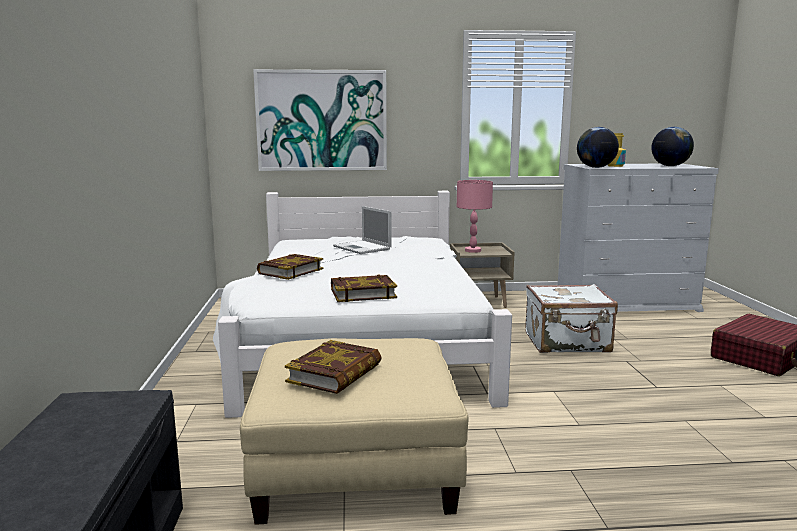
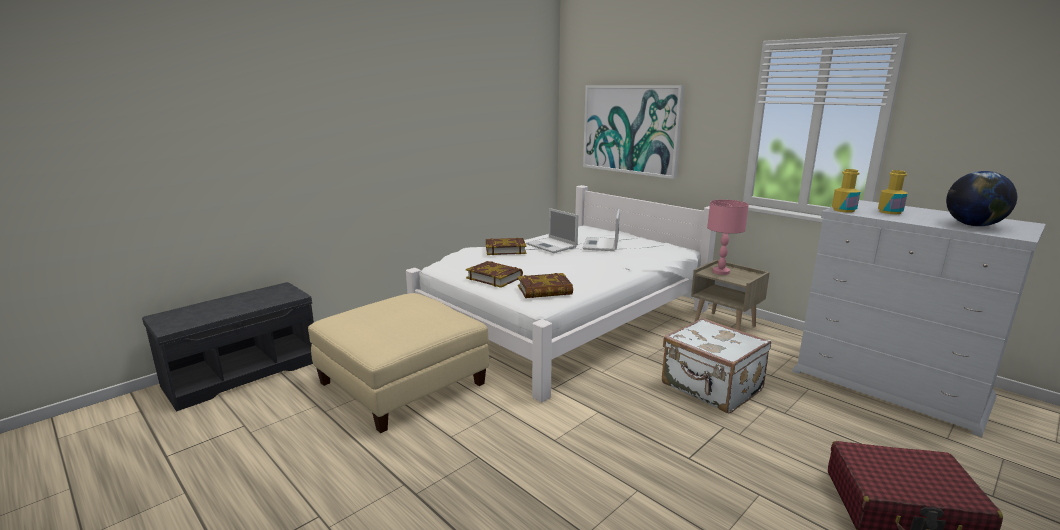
camera: 50 degrees right, 5 degrees up
book [285,340,382,394] -> book moved to [518,273,573,298]
globe [577,127,619,168] -> yellow bottle [832,169,860,212]
none -> laptop [526,208,578,253]

